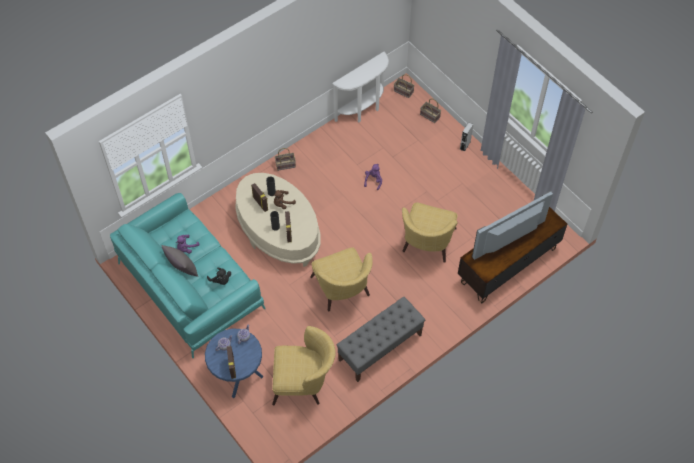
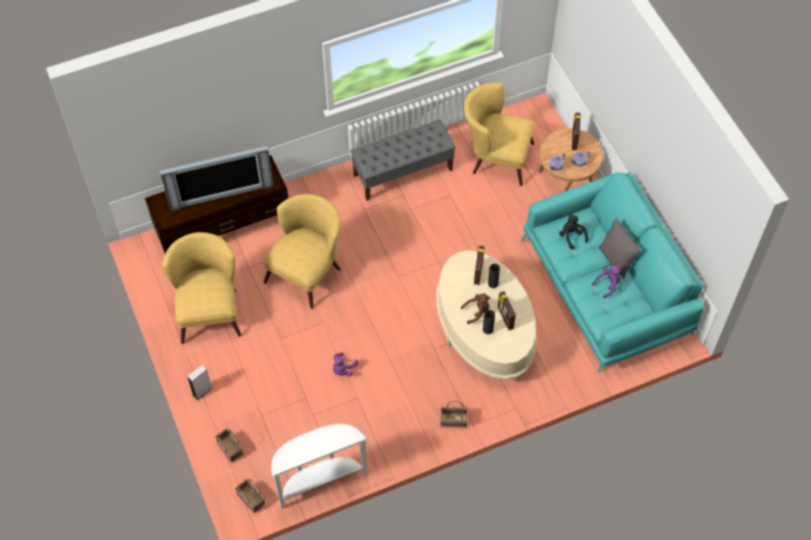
camera: 165 degrees left, 0 degrees up
blue side table [205,328,264,398] -> brown side table [538,128,603,192]
yellow armchair [310,247,373,311] -> yellow armchair moved to [162,232,241,344]

